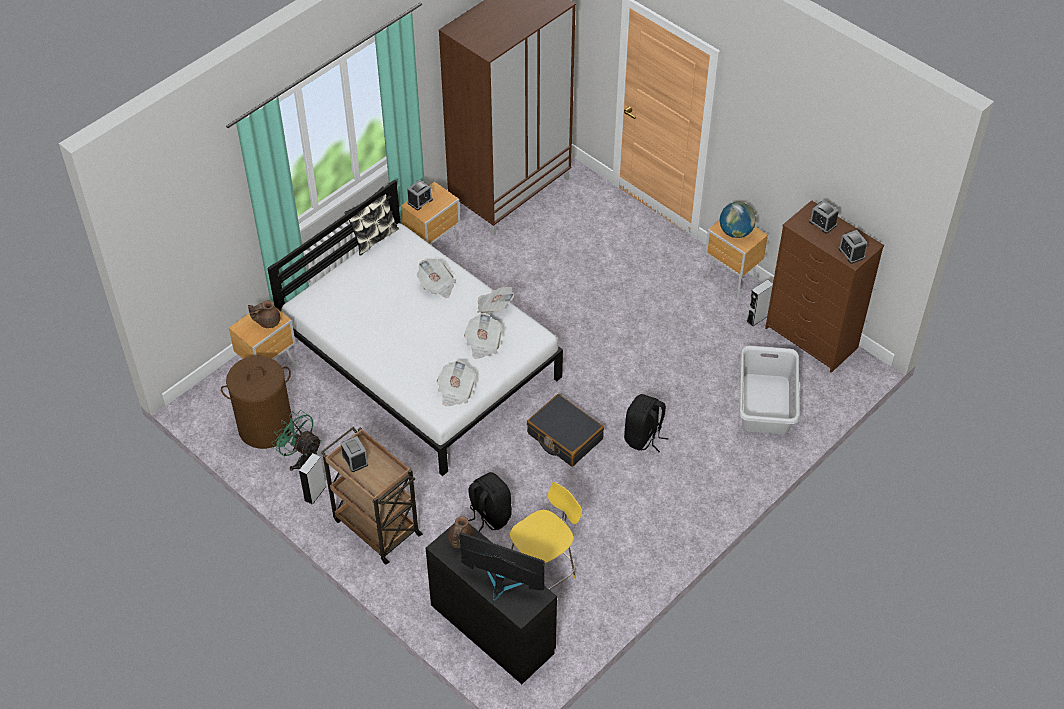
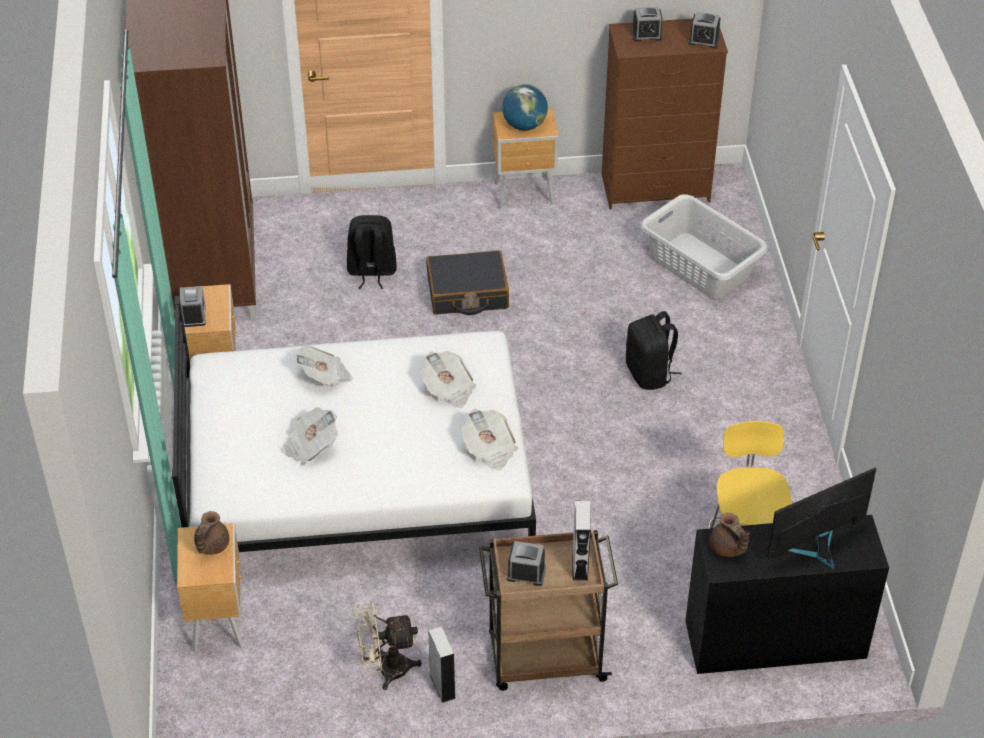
camera: 50 degrees left, 5 degrees down
brown laundry basket [221,356,293,449] -> none
green fan [272,410,322,471] -> beige fan [355,601,422,690]
pillow [344,186,399,256] -> none
black backpack [468,472,512,532] -> black backpack moved to [347,215,397,289]
newspaper [477,286,514,313] -> newspaper moved to [281,407,338,465]
black suitcase [527,394,604,467] -> black suitcase moved to [426,250,509,315]
grey speaker [746,279,773,327] -> grey speaker moved to [572,501,591,581]

